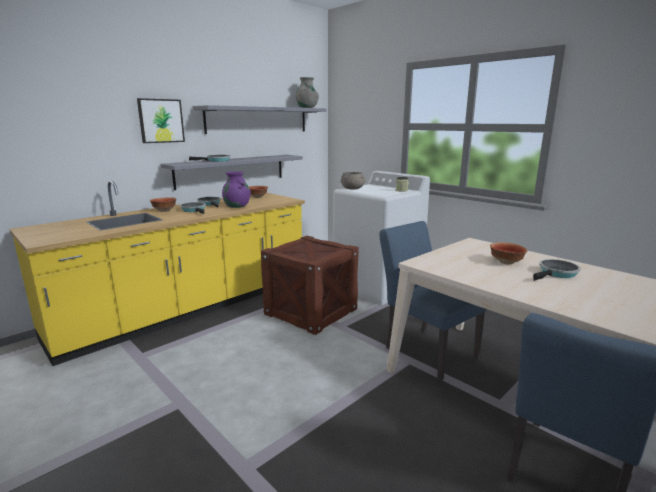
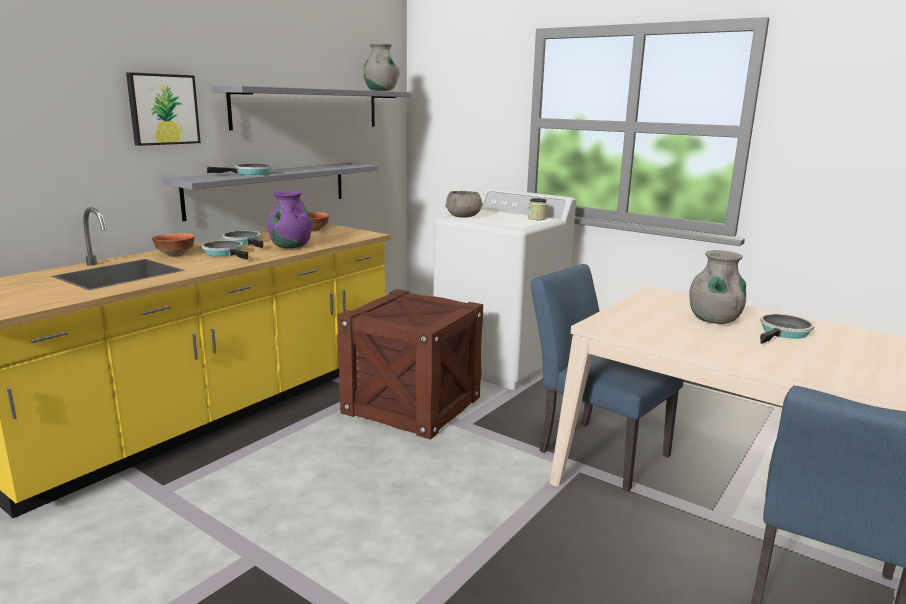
camera: 10 degrees left, 0 degrees up
bowl [490,242,528,265] -> grey vase [689,250,746,324]

